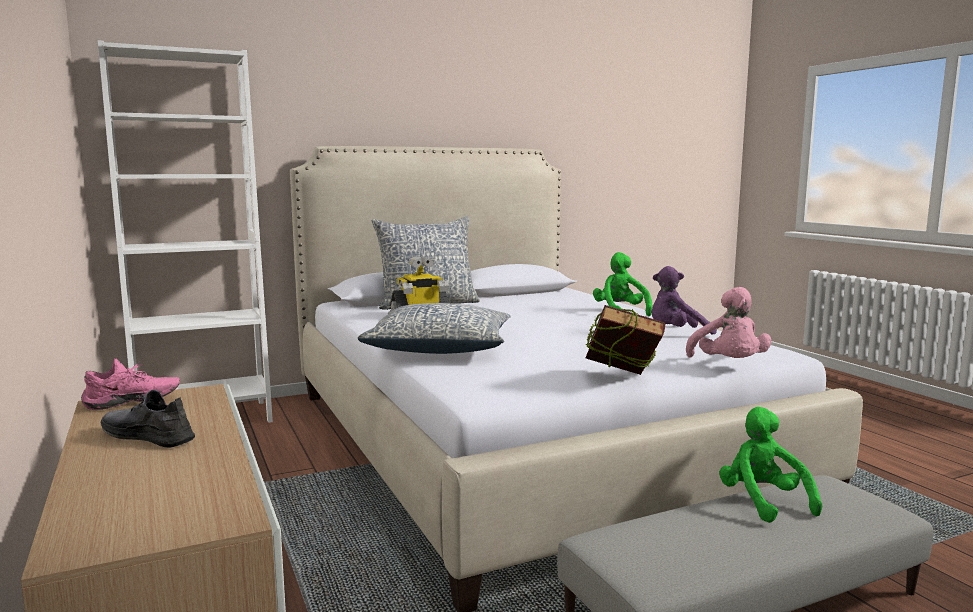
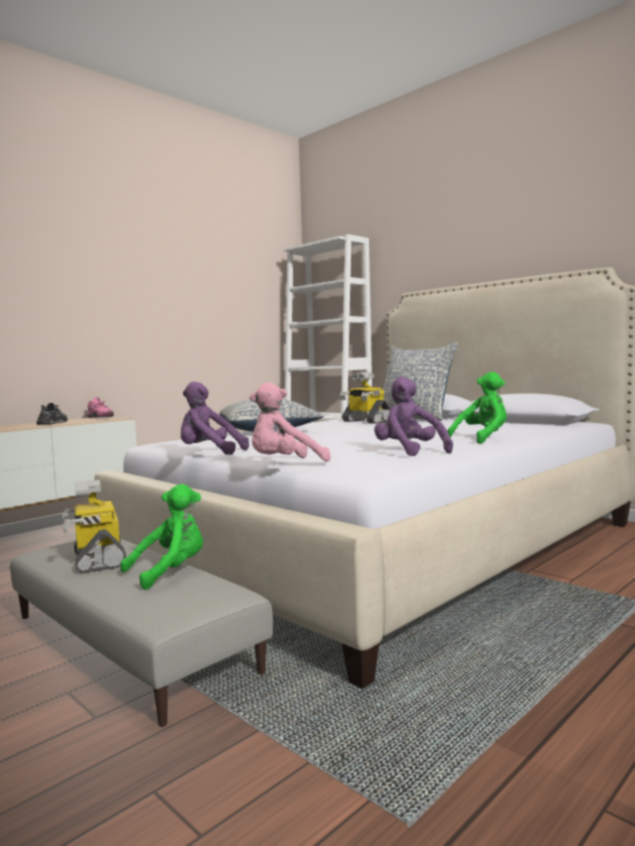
camera: 70 degrees right, 5 degrees down
book [586,305,665,375] -> purple plush toy [181,382,249,455]
none -> toy robot [62,480,126,573]

